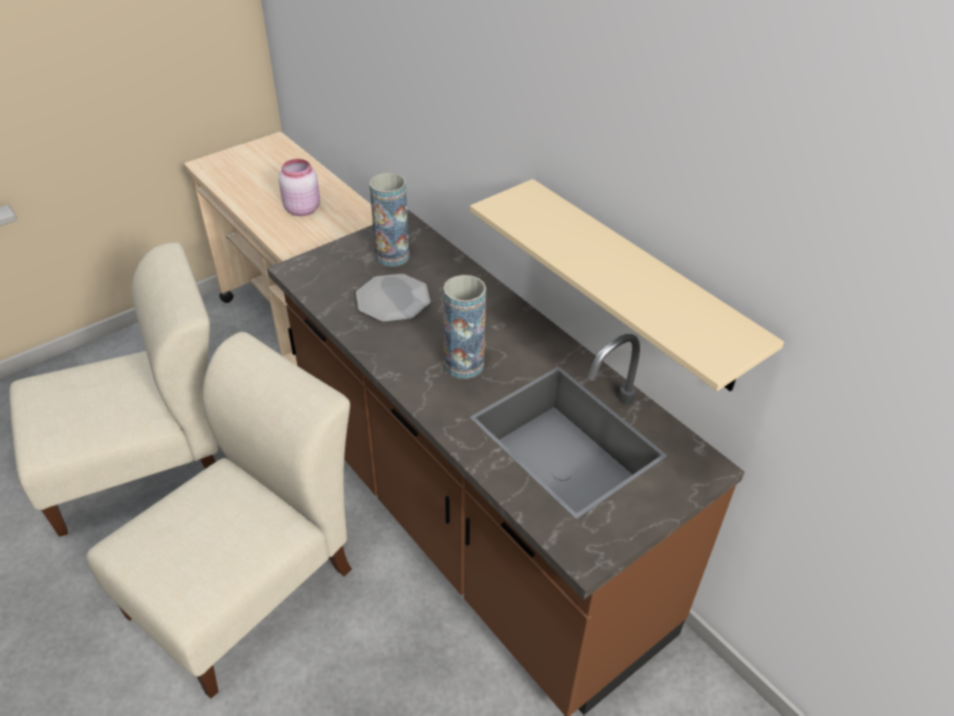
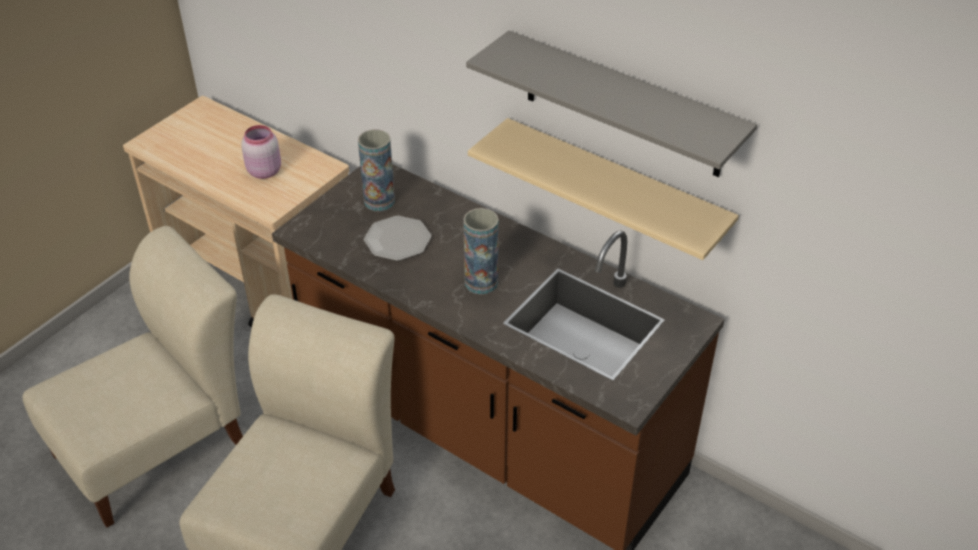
camera: 15 degrees left, 0 degrees up
none -> grey shelf [466,30,757,177]

